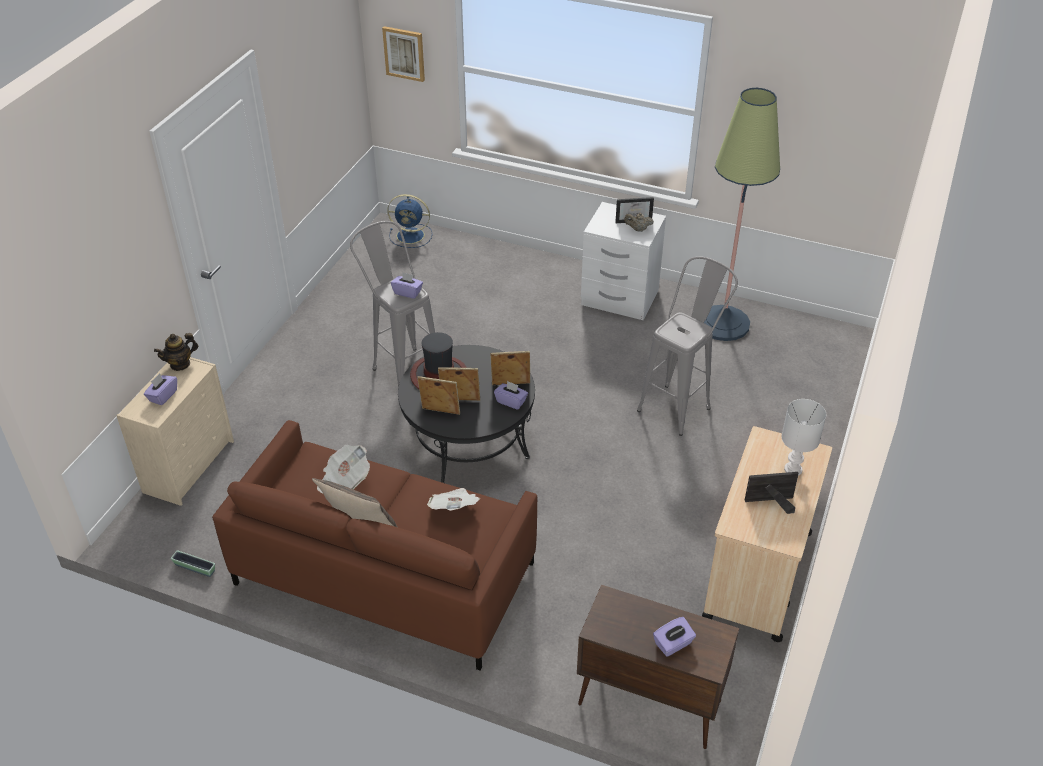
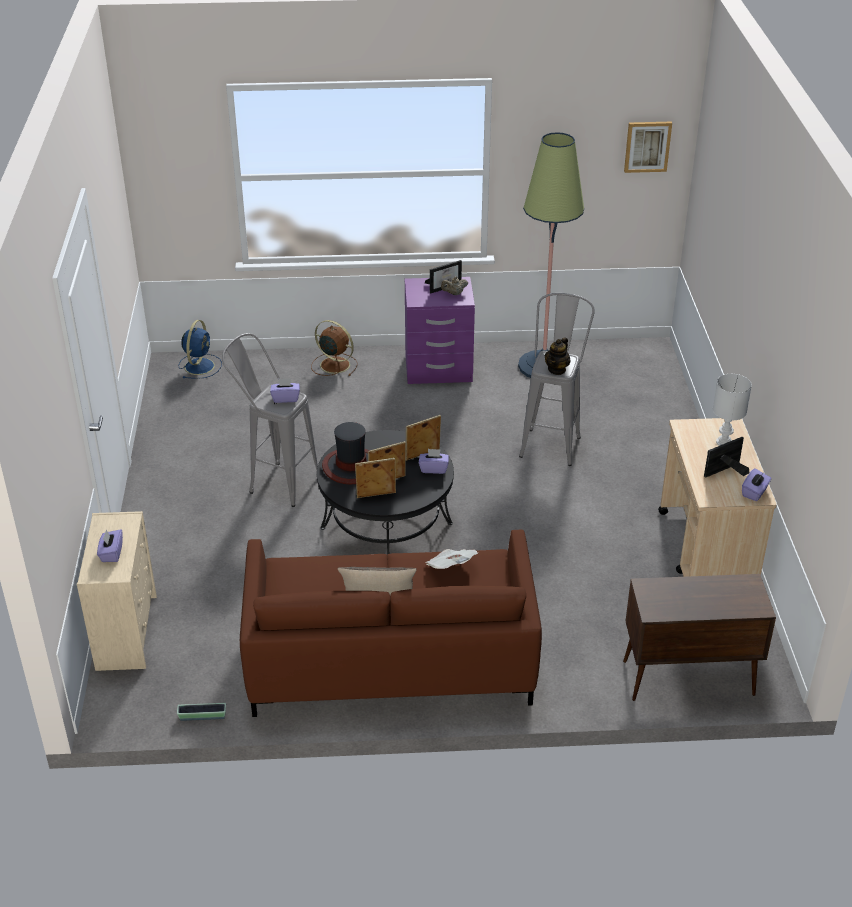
camera: 25 degrees left, 5 degrees down
teapot [154,333,198,371] -> teapot moved to [545,337,571,375]
newspaper [317,444,370,493] -> none
picture [382,26,425,82] -> picture moved to [624,122,672,173]
blue fan [387,194,432,248] -> blue fan turned 60 degrees counterclockwise [179,320,222,379]
white nightstand [581,202,666,320] -> purple nightstand [405,277,475,384]
purple tissue box [653,617,696,657] -> purple tissue box moved to [742,468,772,501]
none -> brown fan [311,320,358,376]

